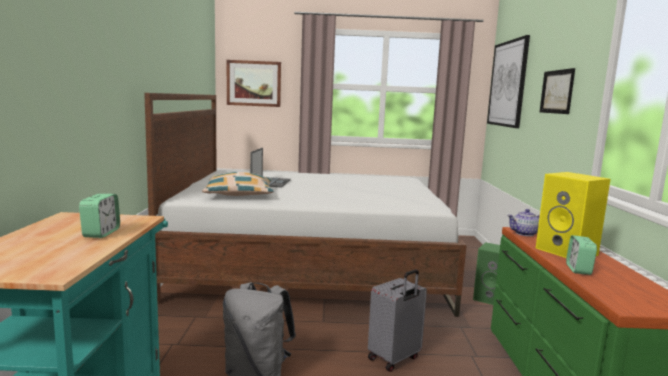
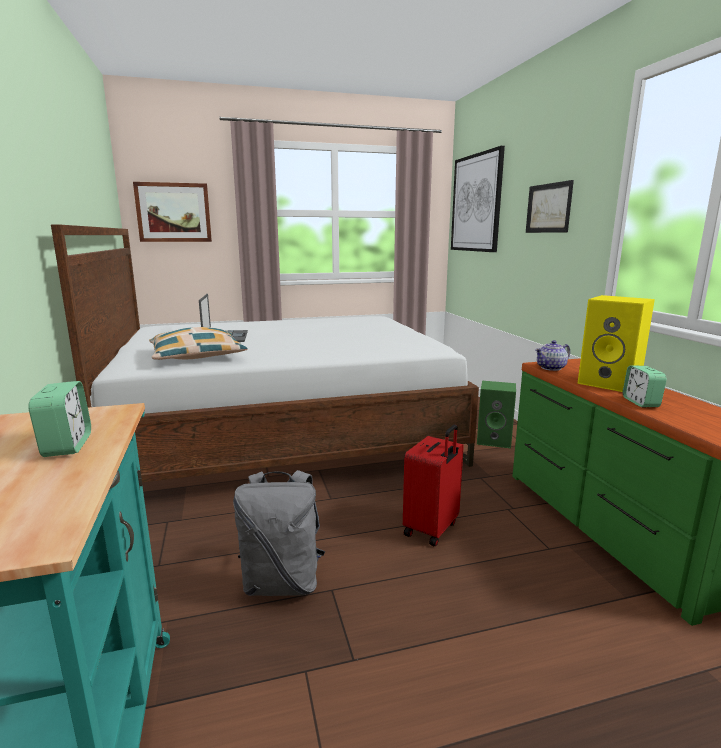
camera: 15 degrees left, 5 degrees up
grey suitcase [368,269,427,372] -> red suitcase [403,425,464,546]

